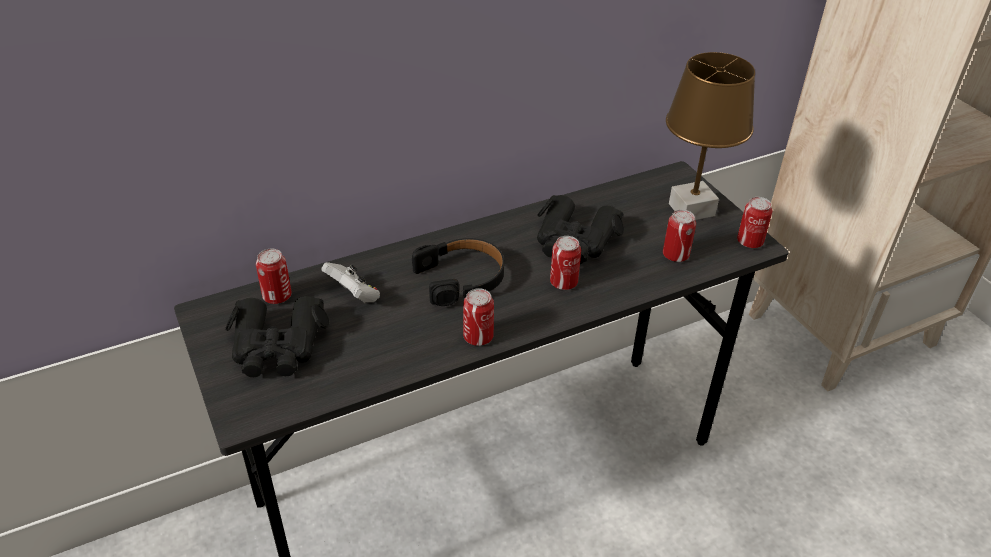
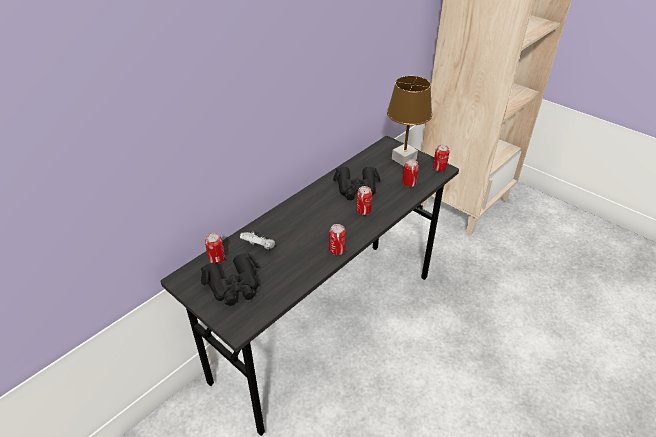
camera: 20 degrees left, 0 degrees up
black headphones [412,238,504,306] -> none

